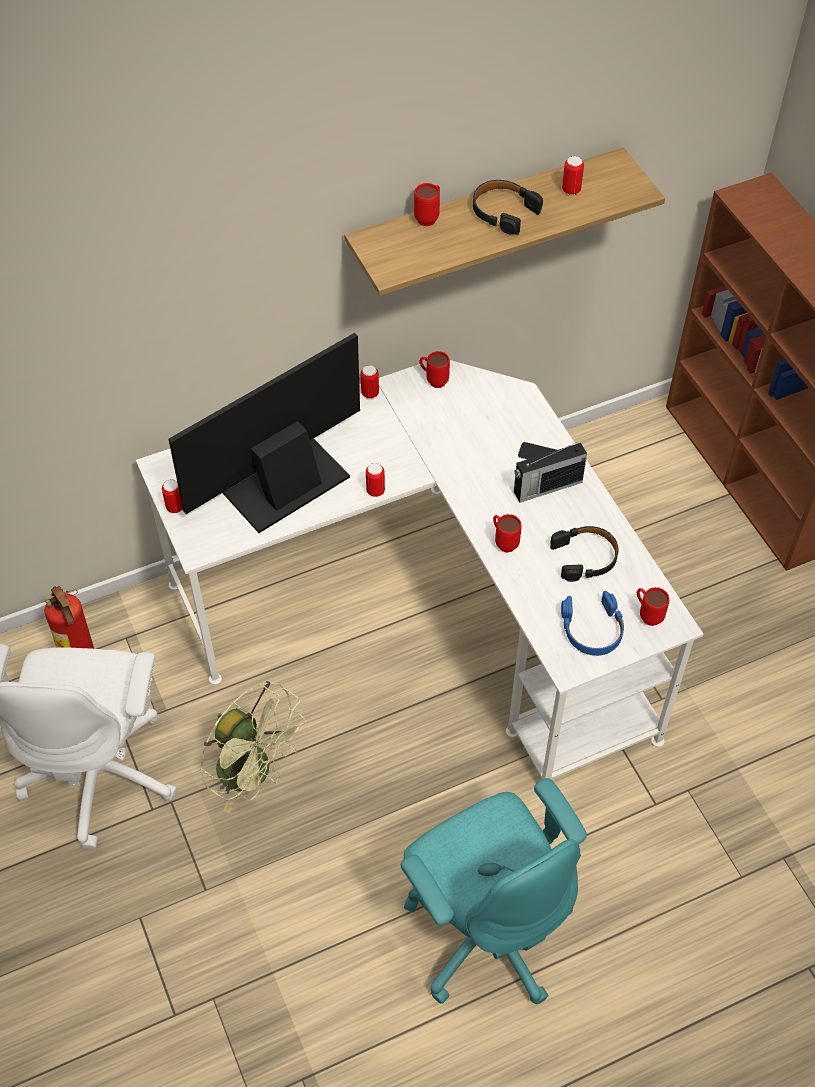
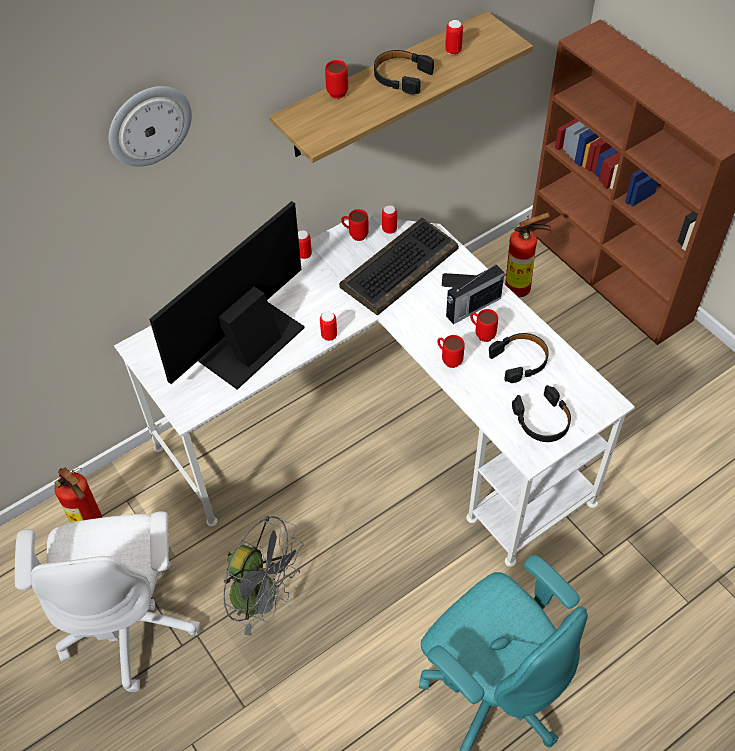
camera: 10 degrees left, 0 degrees up
can [162,480,183,513] -> can moved to [382,205,397,234]
green fan [200,681,306,813] -> grey fan [223,516,304,635]
blue headphones [561,591,624,656] -> black headphones [512,385,571,442]
red mug [637,587,669,626] -> red mug moved to [470,309,498,342]
none -> wall clock [109,86,192,167]
none -> keyboard [339,218,459,315]
none -> fire extinguisher [505,212,552,297]

